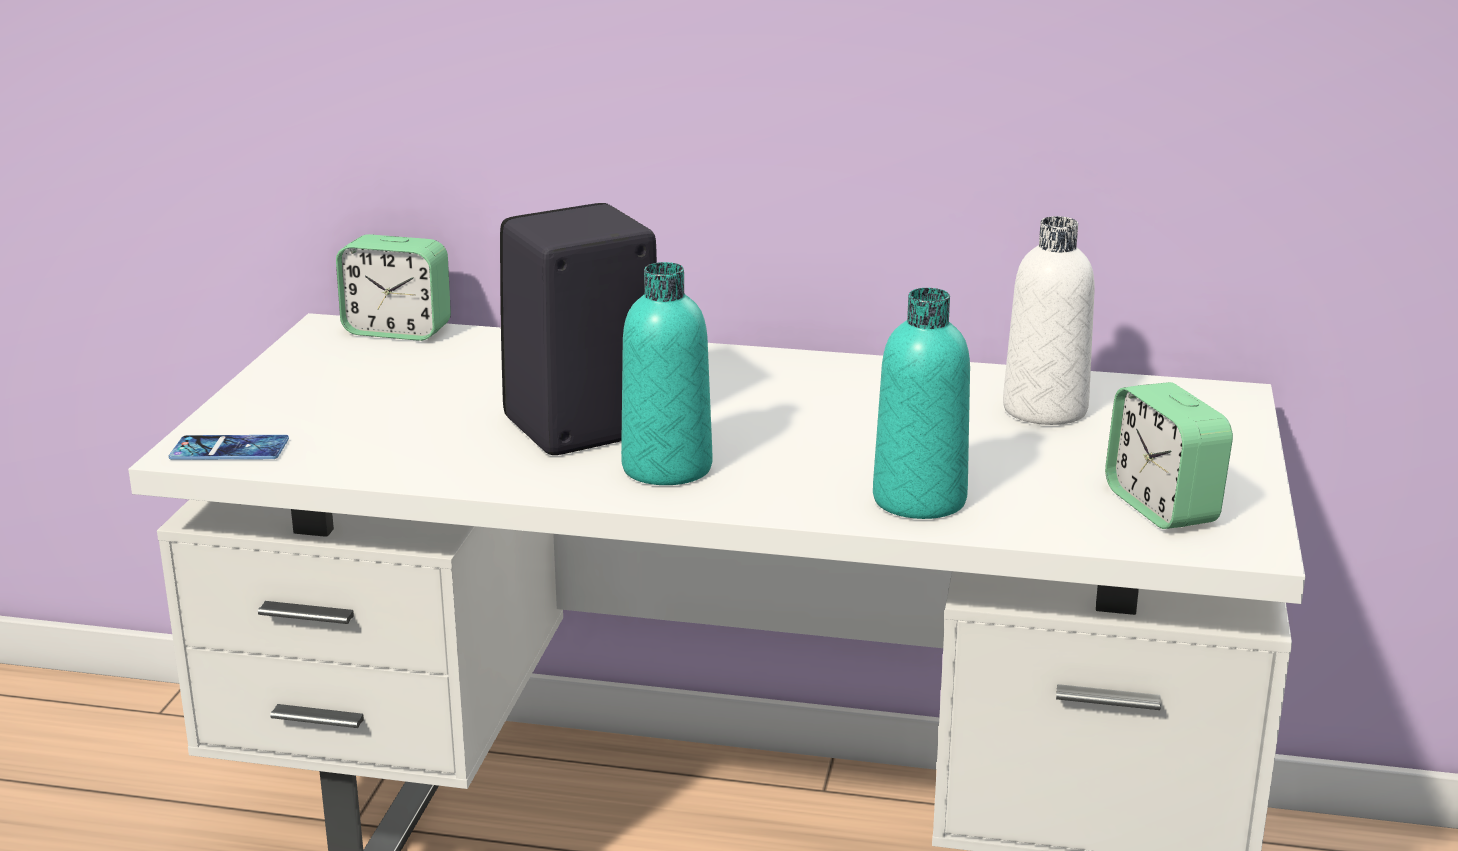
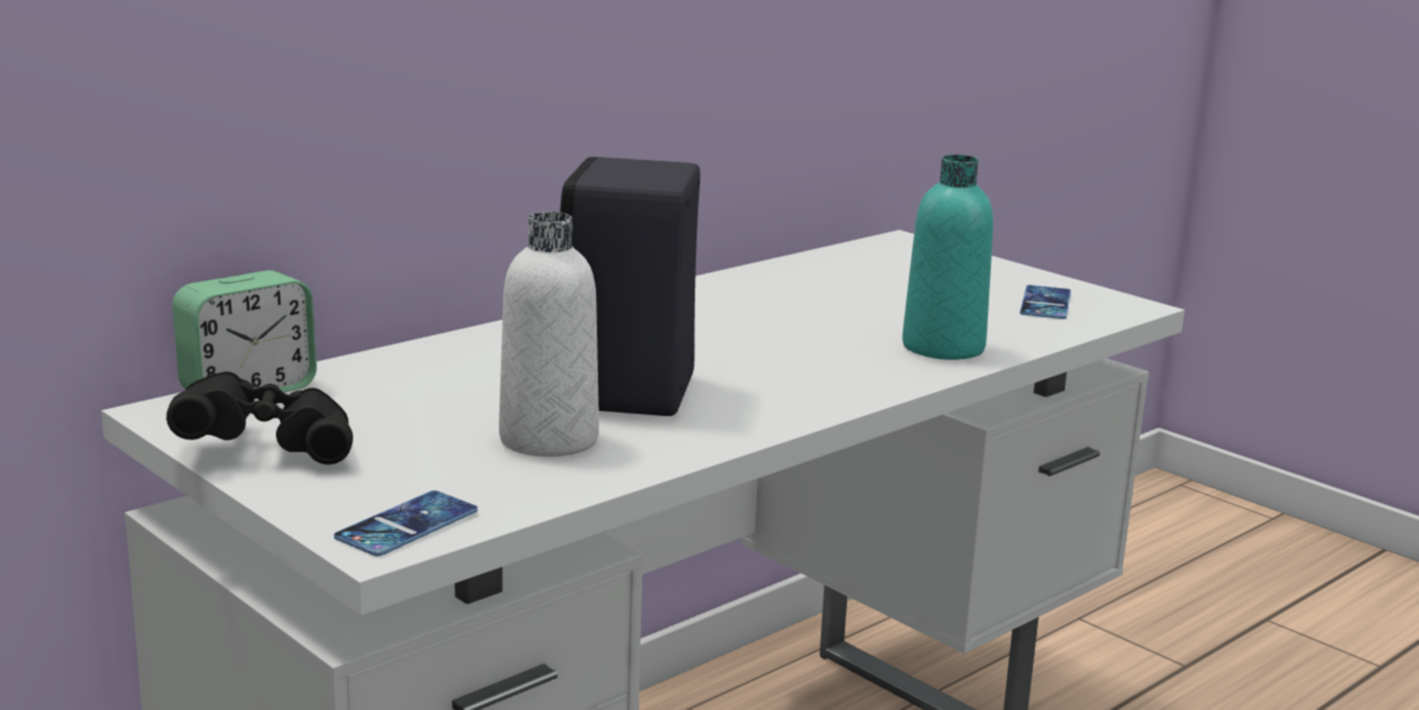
camera: 55 degrees left, 5 degrees down
turquoise bottle [621,262,712,485] -> none
white bottle [1003,216,1095,425] -> white bottle moved to [499,212,599,457]
alarm clock [1105,382,1233,529] -> phone [1020,285,1071,319]
none -> black binoculars [166,371,353,465]

